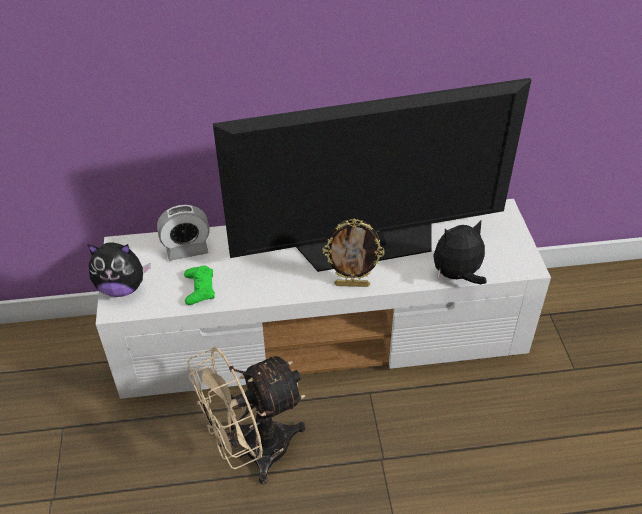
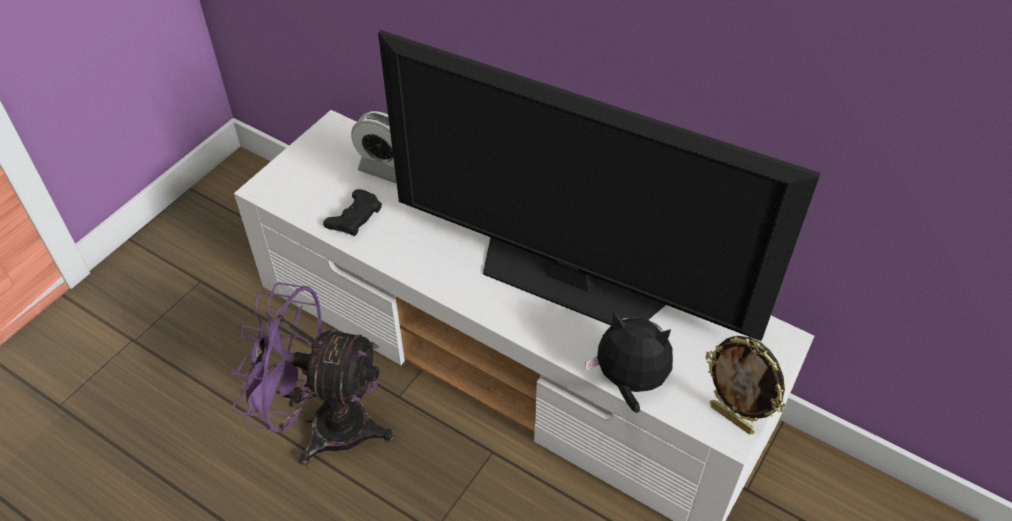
camera: 40 degrees right, 5 degrees up
plush toy [87,242,150,297] -> none
green game controller [184,266,215,305] -> black game controller [323,189,382,236]
beige fan [187,347,306,485] -> purple fan [229,282,394,465]
picture frame [322,218,385,287] -> picture frame moved to [705,336,785,434]

